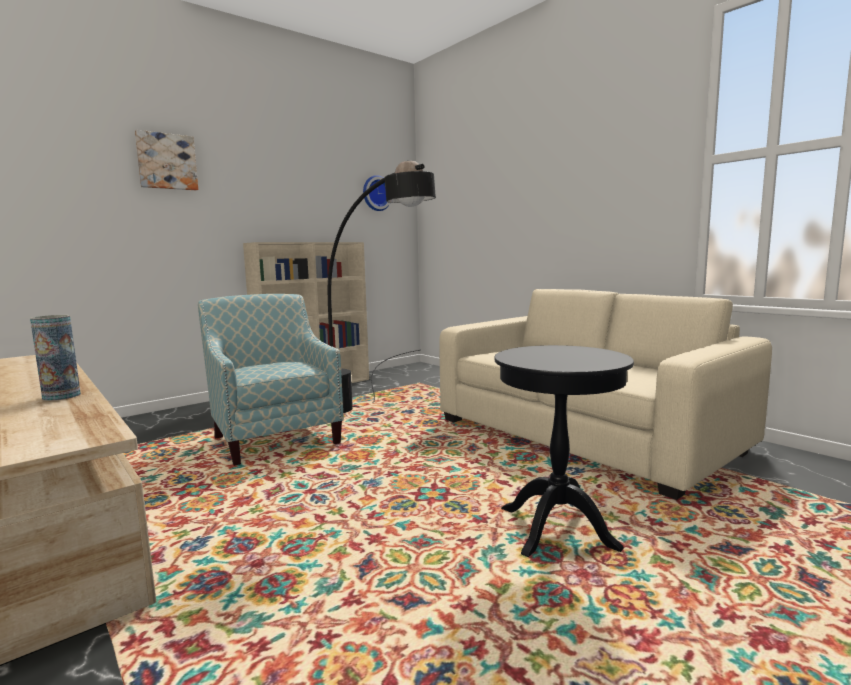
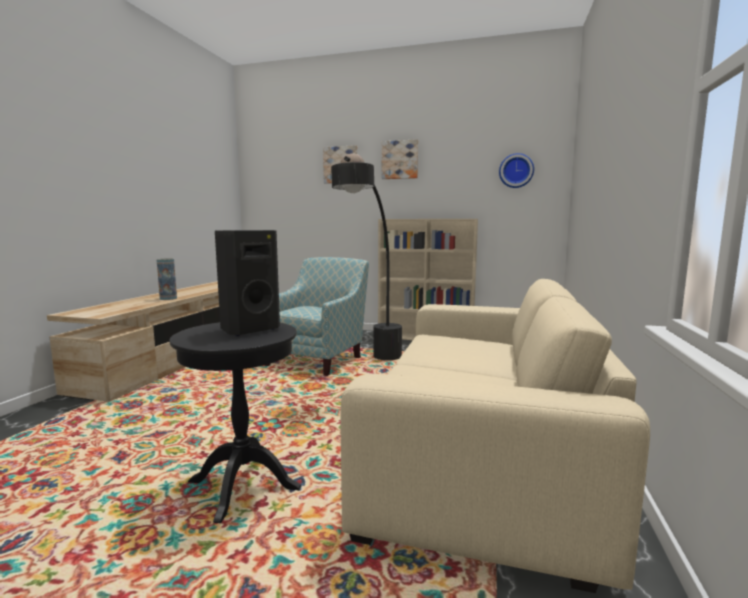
camera: 55 degrees right, 0 degrees up
none -> black speaker [215,230,280,336]
none -> picture [382,139,418,179]

